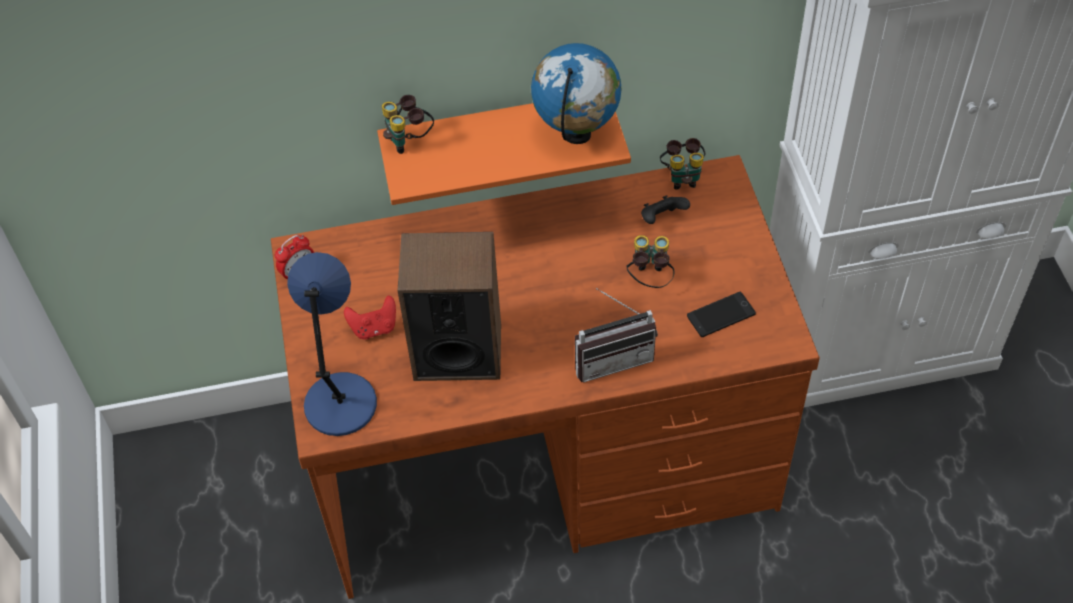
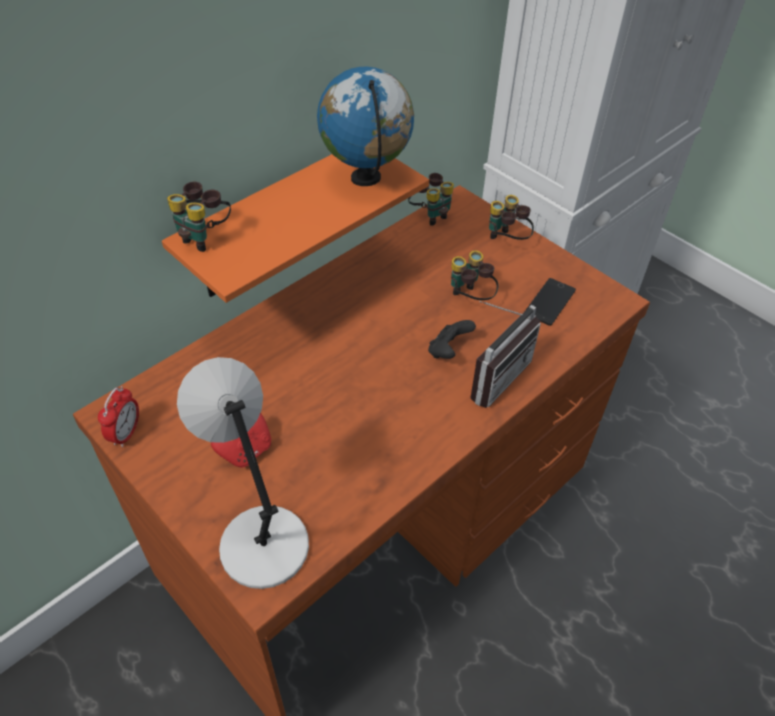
camera: 35 degrees left, 5 degrees down
blue table lamp [287,252,377,436] -> grey table lamp [177,357,309,589]
speaker [397,232,501,381] -> none
black game controller [641,195,690,224] -> black game controller moved to [428,320,476,359]
none -> binoculars [489,195,534,240]

